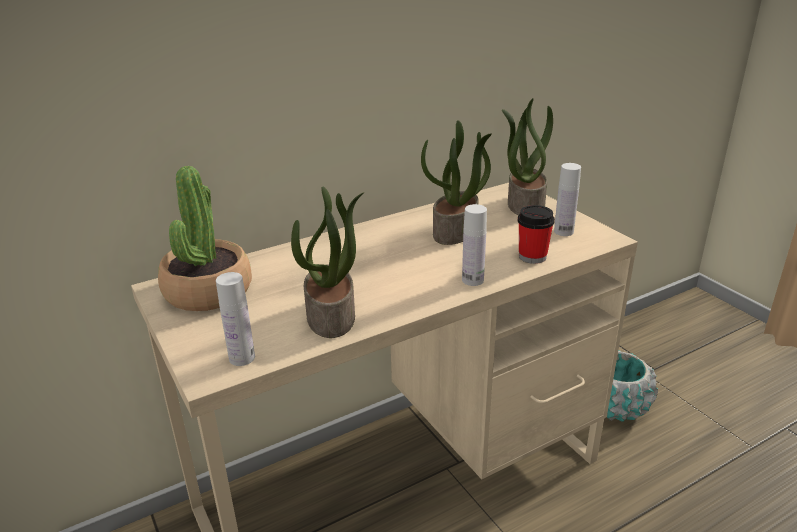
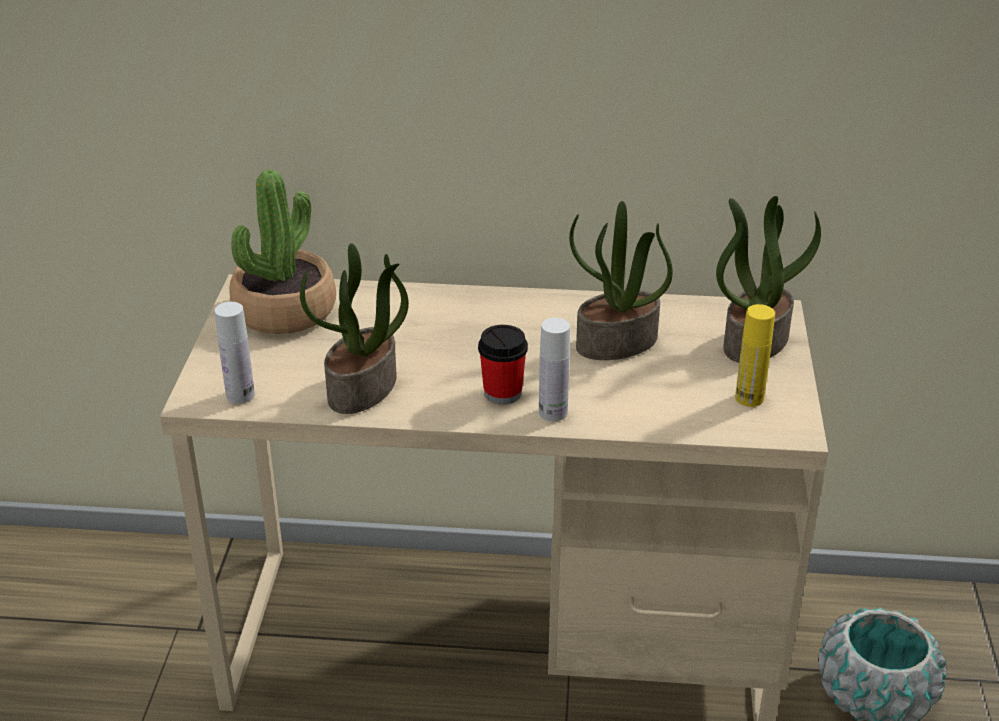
camera: 35 degrees right, 5 degrees up
cup [518,205,555,264] -> cup moved to [478,325,528,405]
white bottle [554,163,581,236] -> yellow bottle [735,304,775,407]

